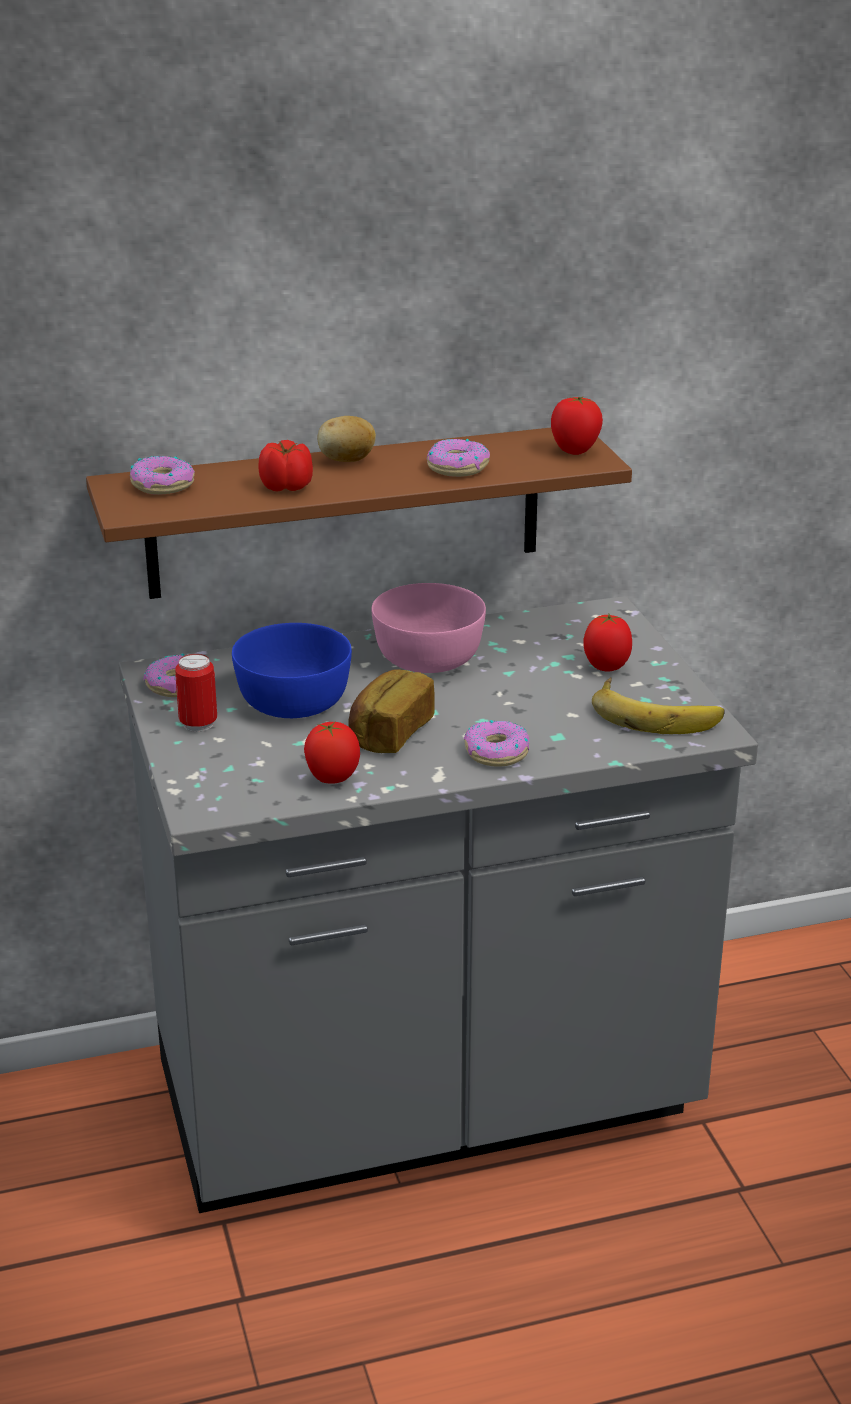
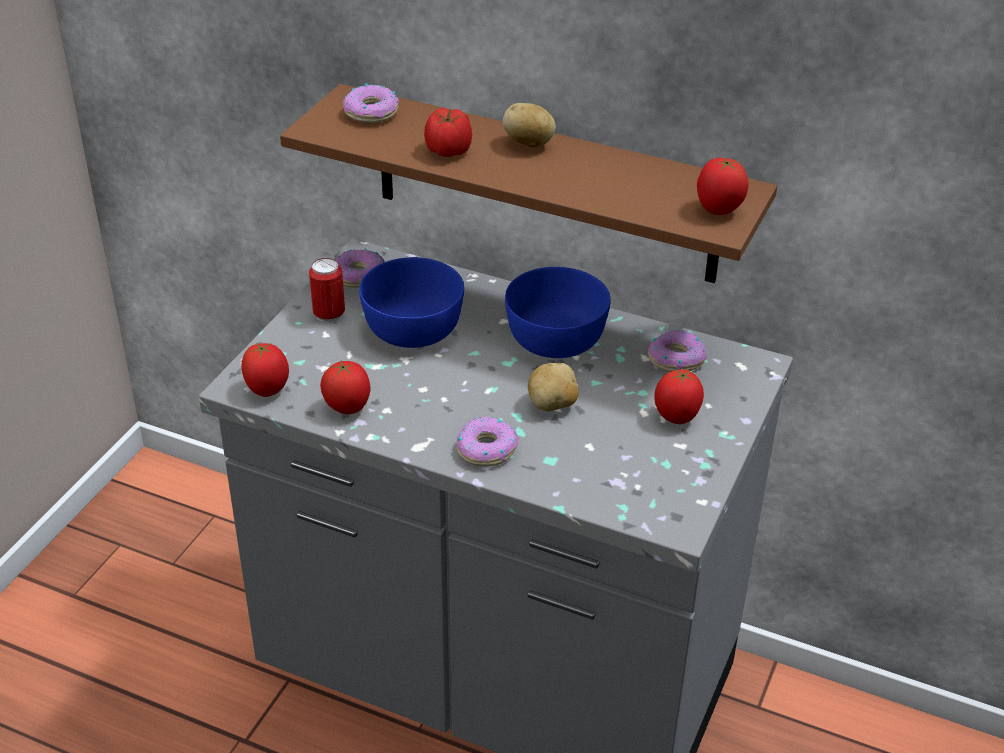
camera: 40 degrees right, 10 degrees up
bread [349,669,434,753] -> none
pink bowl [371,583,486,673] -> blue bowl [505,267,611,358]
donut [427,439,490,477] -> donut moved to [648,330,707,372]
banana [592,677,725,734] -> none
none -> tomato [241,343,289,397]
none -> potato [528,363,579,411]

